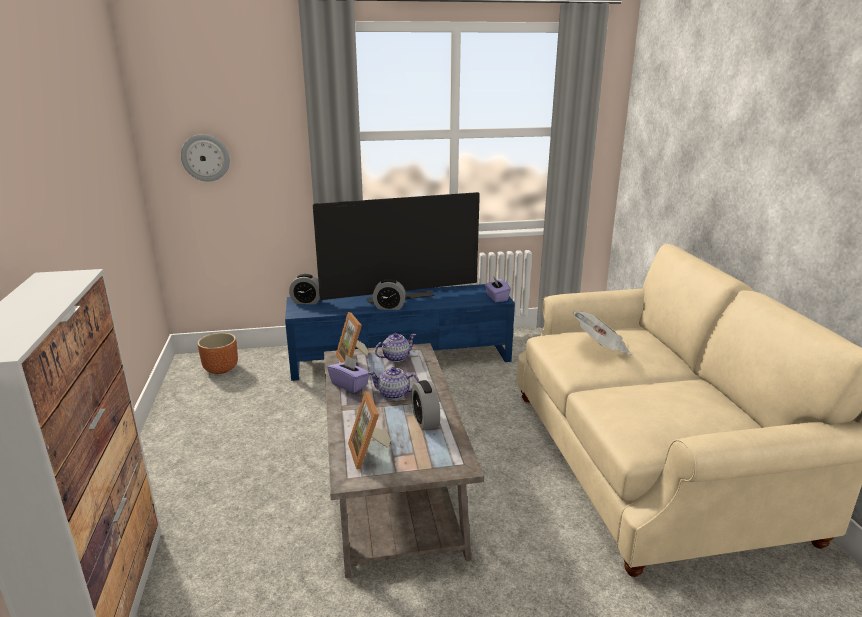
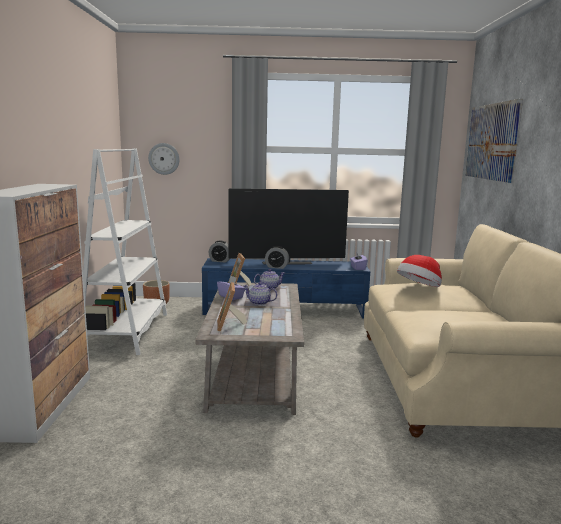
camera: 10 degrees right, 10 degrees down
alarm clock [411,380,440,430] -> none
newspaper [573,312,632,355] -> hat [397,255,442,287]
none -> white bookcase [83,148,167,355]
none -> picture [465,99,523,183]

